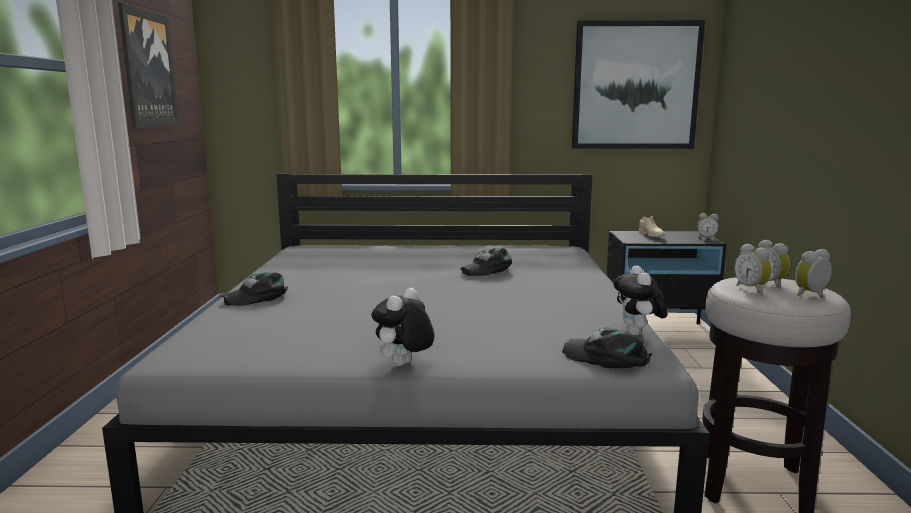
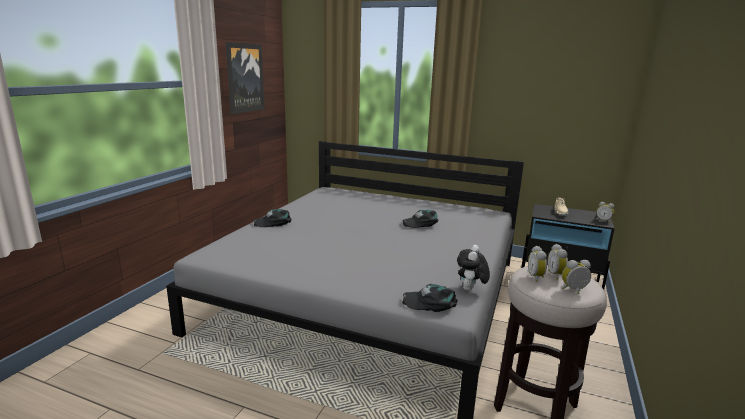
camera: 20 degrees right, 5 degrees up
plush toy [371,288,434,366] -> none
black cap [562,327,652,368] -> black cap turned 45 degrees counterclockwise [402,284,457,312]
picture [572,20,705,149] -> none

